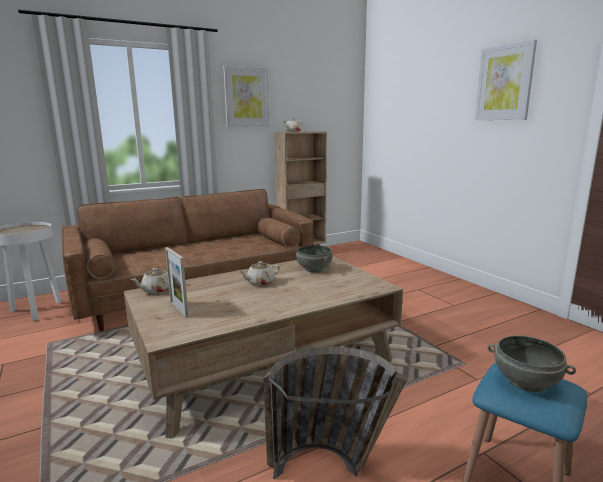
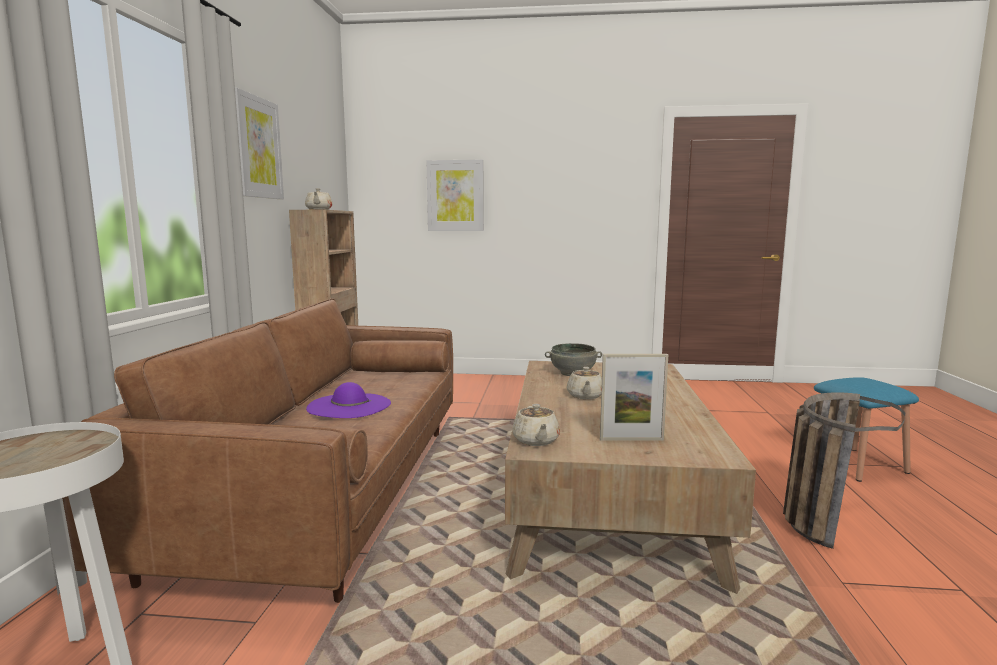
camera: 55 degrees left, 5 degrees down
picture [475,40,537,120] -> picture moved to [426,160,484,231]
grey bowl [488,336,576,392] -> none
none -> purple hat [306,382,391,418]

